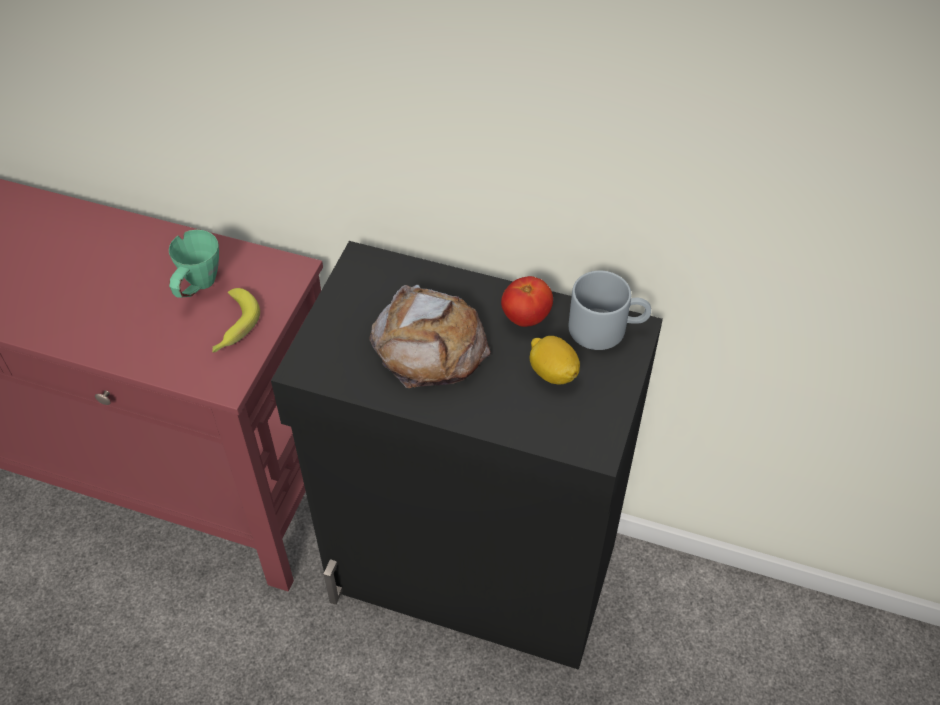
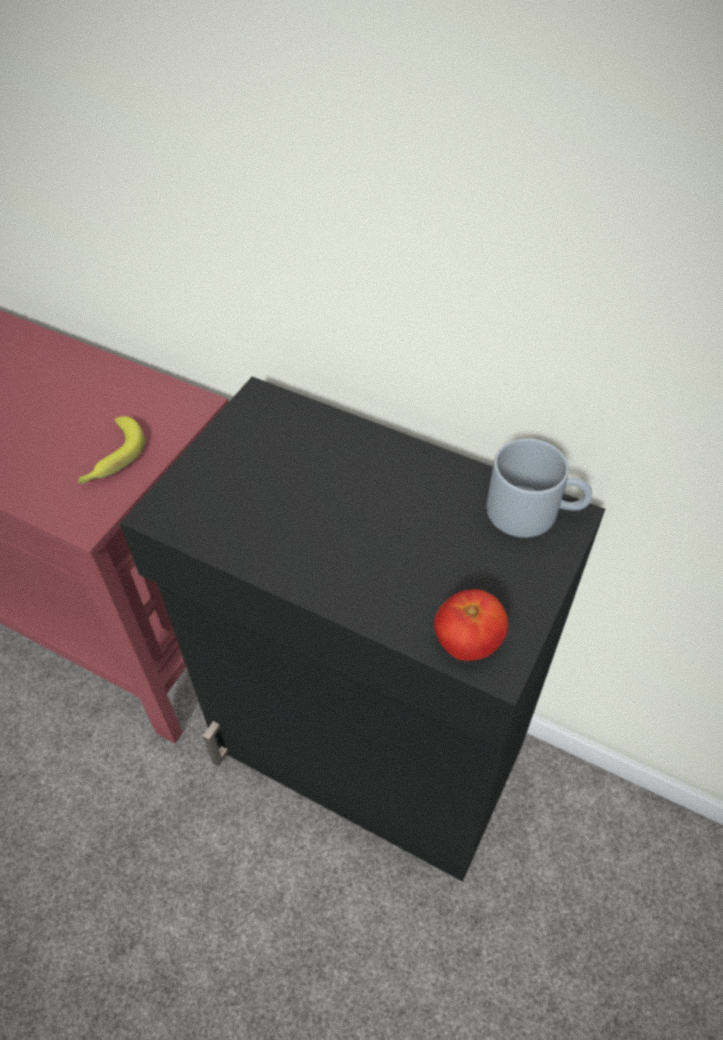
camera: 10 degrees right, 0 degrees up
green mug [169,230,219,298] -> none
bread [369,285,491,388] -> none
tomato [501,276,553,327] -> tomato moved to [434,589,508,661]
lemon [530,336,580,385] -> none

